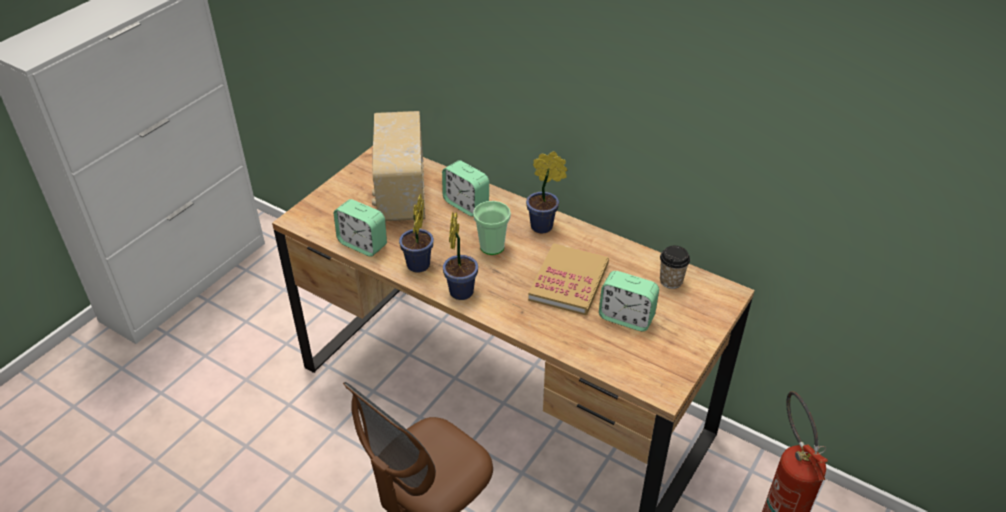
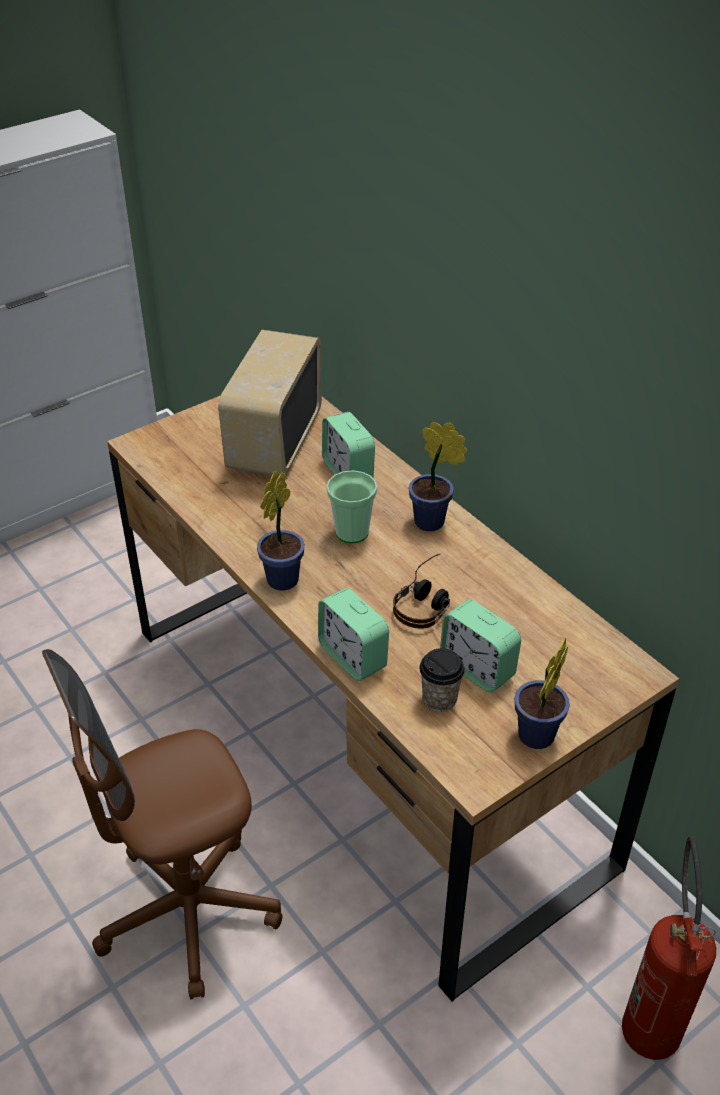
camera: 20 degrees right, 0 degrees up
alarm clock [334,199,387,257] -> alarm clock moved to [318,588,389,681]
potted plant [399,193,434,273] -> potted plant moved to [514,639,570,749]
book [528,243,609,315] -> headphones [393,554,450,629]
cup [660,246,690,289] -> cup moved to [419,648,465,712]

